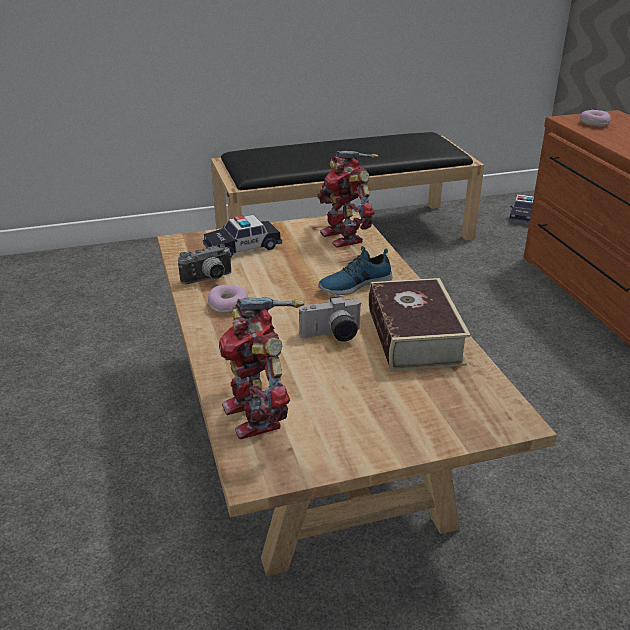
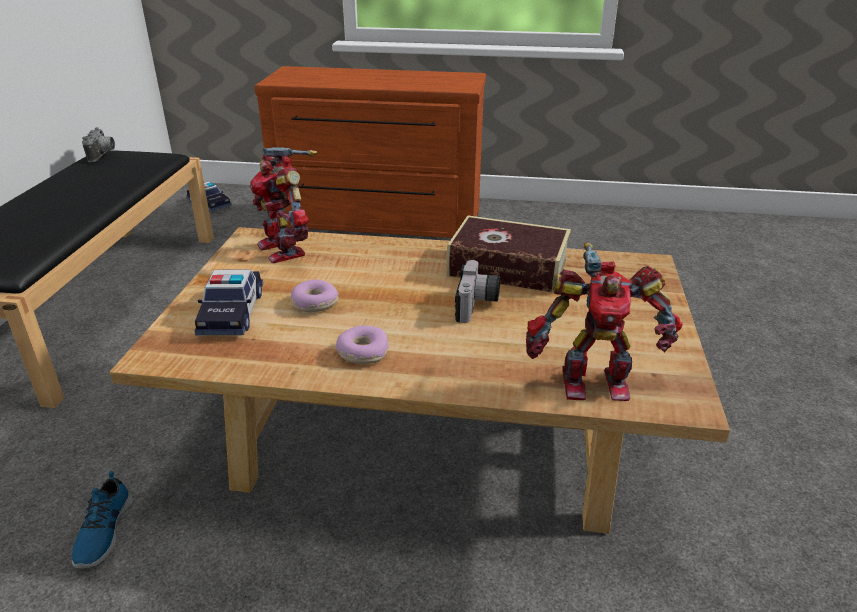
camera: 65 degrees left, 0 degrees up
camera [178,244,232,285] -> camera moved to [82,127,115,162]
toy robot [317,151,379,248] -> toy robot turned 60 degrees clockwise [250,147,317,263]
shoe [318,246,392,295] -> shoe moved to [72,471,133,569]
donut [580,110,611,127] -> donut moved to [291,279,339,312]

